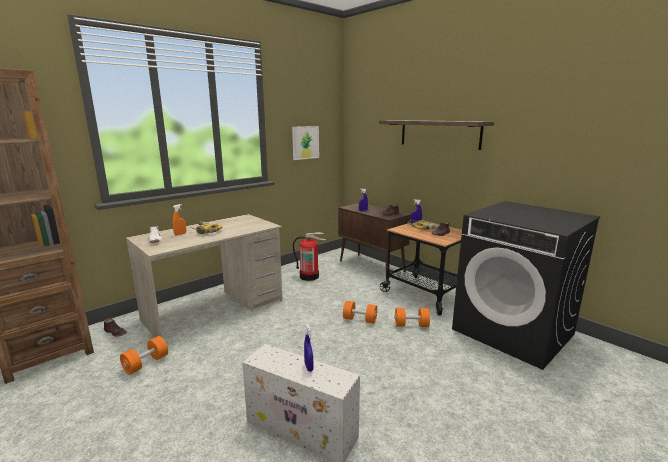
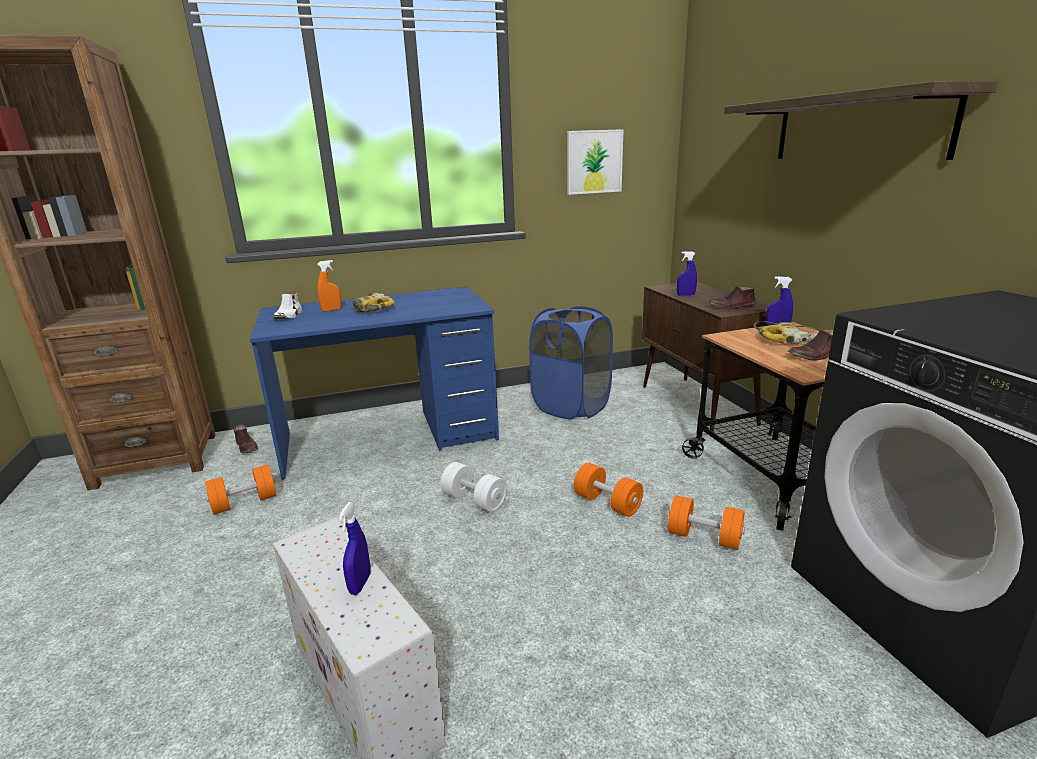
camera: 25 degrees right, 5 degrees up
beige desk [126,214,282,338] -> blue desk [250,287,499,480]
fire extinguisher [293,232,326,281] -> blue laundry basket [529,306,613,419]
none -> white dumbbell [440,462,507,512]

